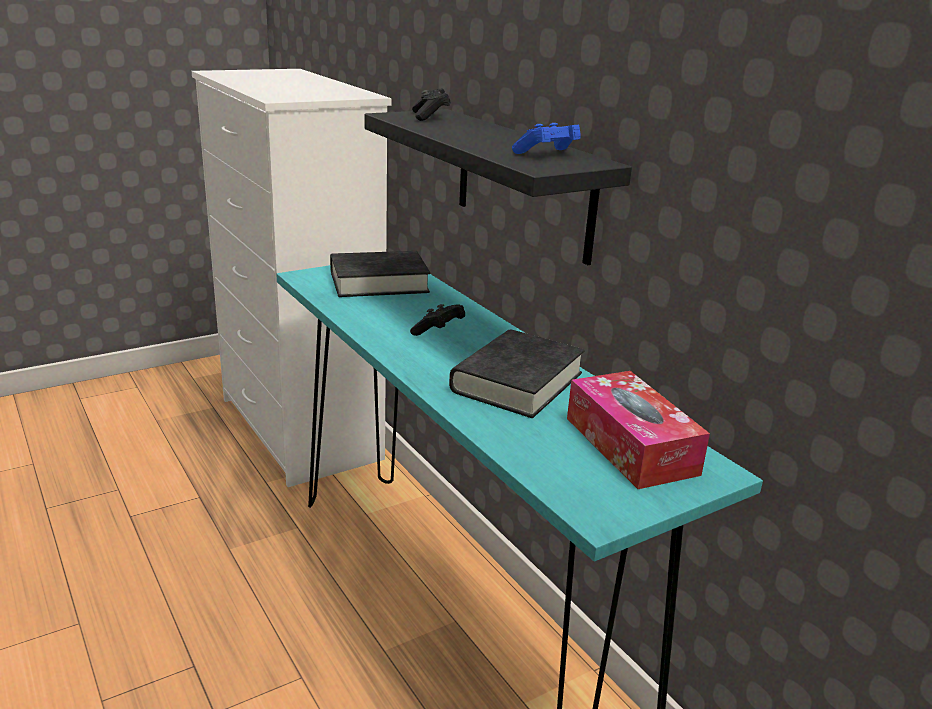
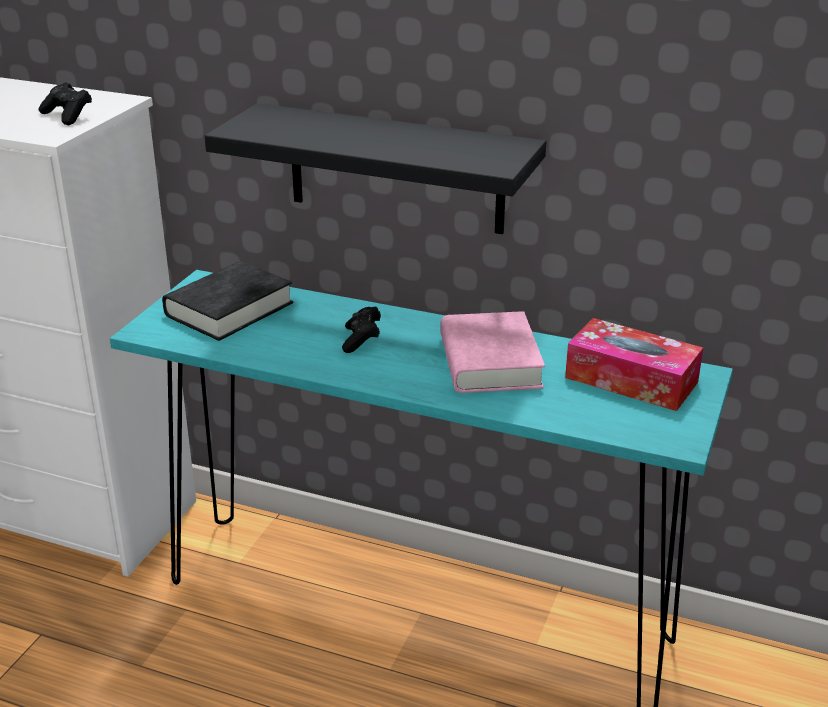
camera: 35 degrees left, 5 degrees up
black game controller [412,88,451,121] -> black game controller moved to [39,82,92,125]
black book [449,329,585,418] -> pink book [440,311,545,393]
blue game controller [512,123,581,154] -> none

